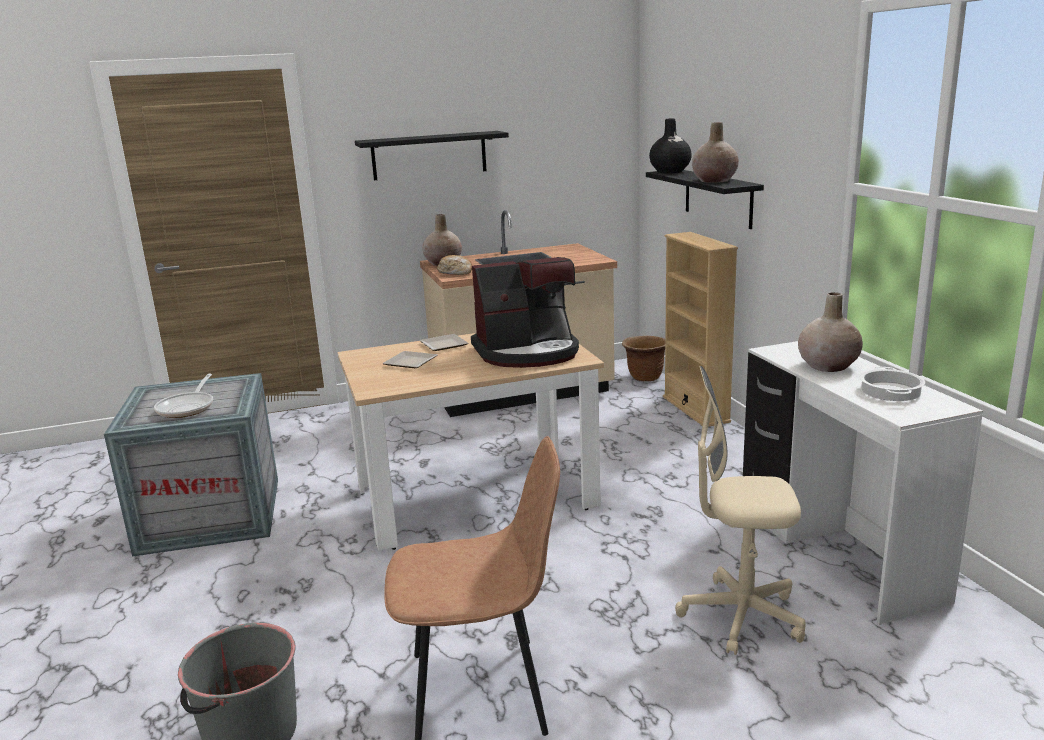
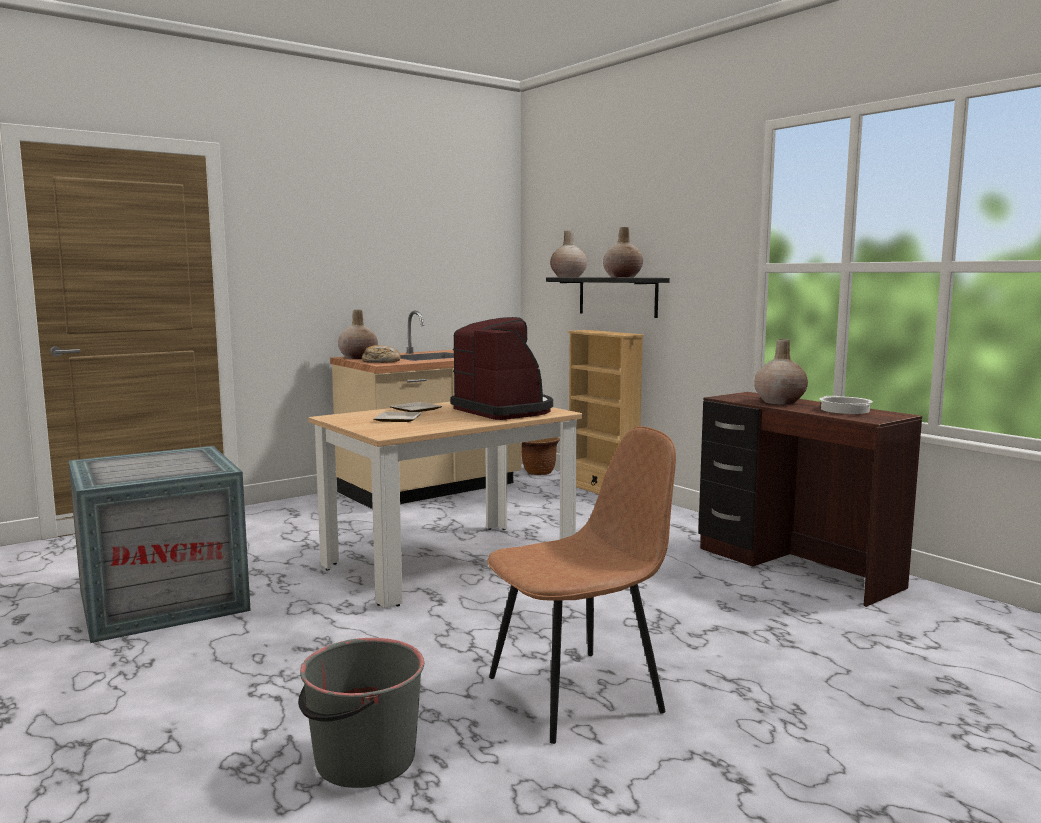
camera: 20 degrees left, 10 degrees down
frying pan [154,374,213,418] -> none
black shelf [355,131,509,180] -> none
coffee machine [471,257,579,368] -> coffee machine turned 90 degrees counterclockwise [450,317,553,420]
black vase [649,118,692,173] -> beige vase [550,230,587,277]
beige office chair [675,366,806,655] -> none
white desk [743,341,983,625] -> brown desk [698,392,922,607]

